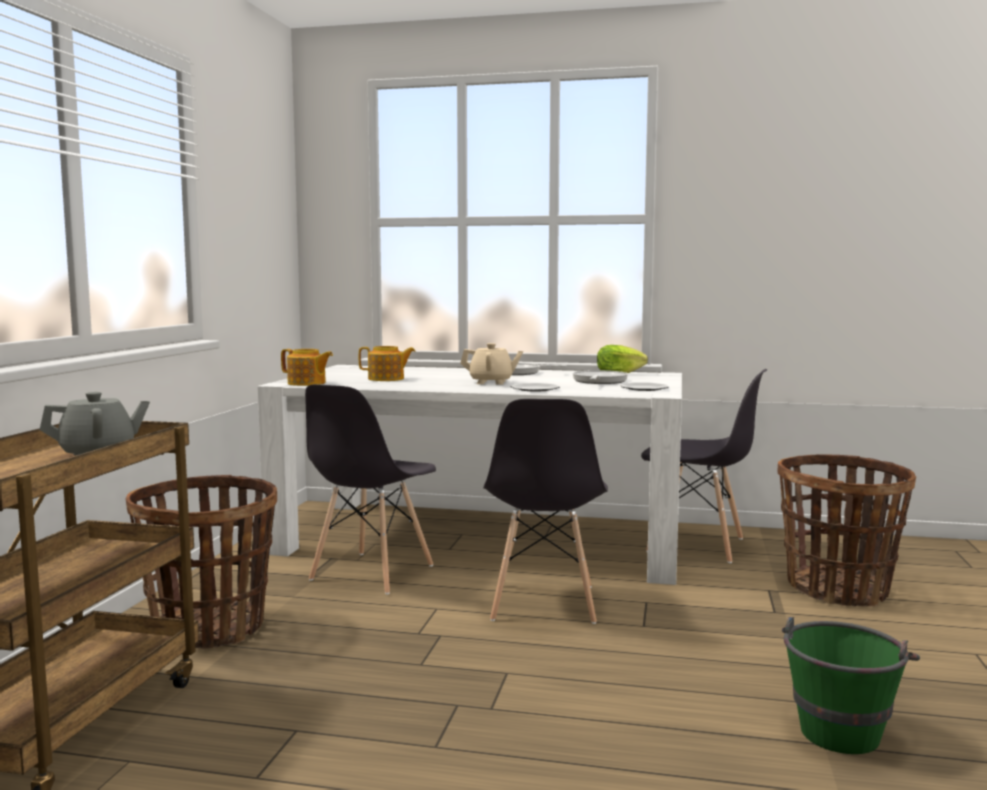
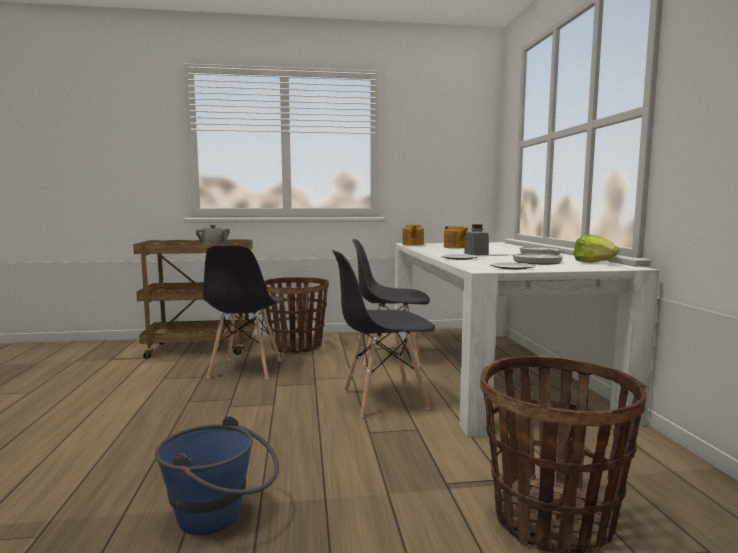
camera: 70 degrees right, 0 degrees up
beige teapot [460,343,523,385] -> grey jar [464,224,489,255]
grey chair [641,369,767,563] -> grey chair moved to [203,246,284,379]
green bucket [782,617,920,754] -> blue bucket [155,416,279,535]

